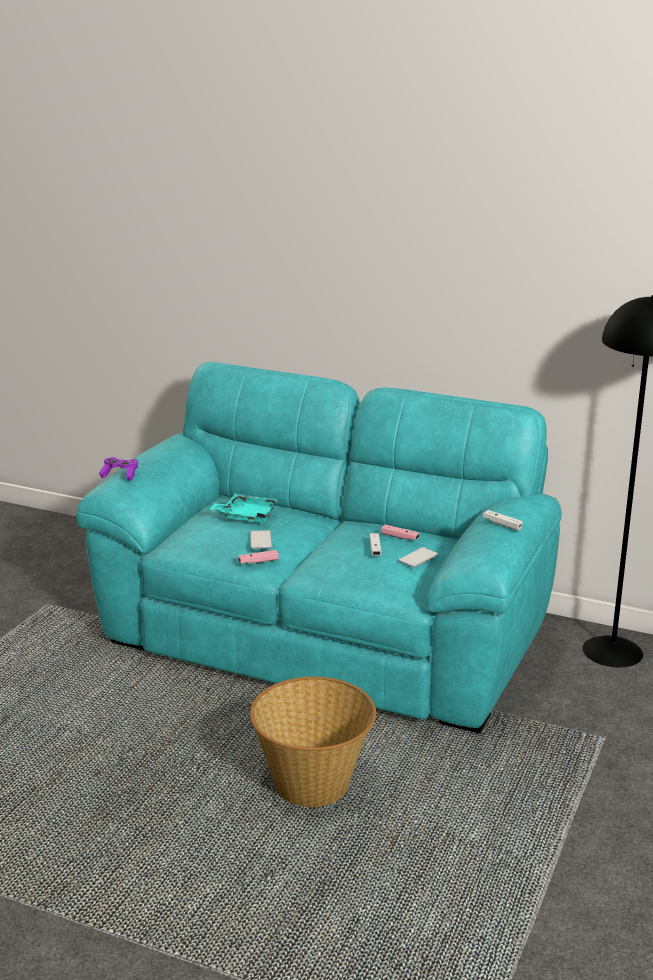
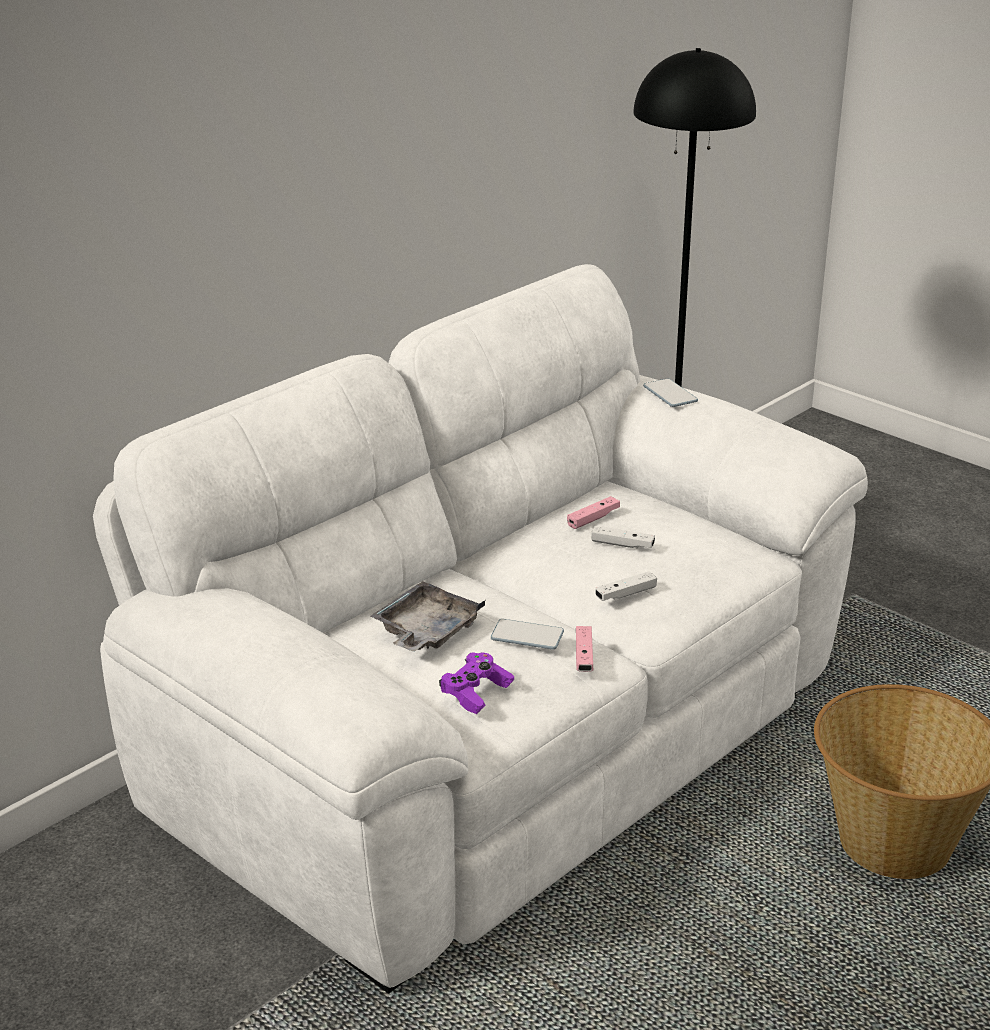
camera: 70 degrees left, 5 degrees up
turquoise sofa [77,362,562,734] -> white sofa [93,264,868,994]
purple game controller [99,457,138,481] -> purple game controller moved to [439,652,514,714]
turquoise tray [210,494,278,523] -> grey tray [371,581,485,652]
phone [398,547,439,568] -> phone moved to [643,378,698,407]
white game controller [483,510,523,531] -> white game controller moved to [595,571,657,601]

